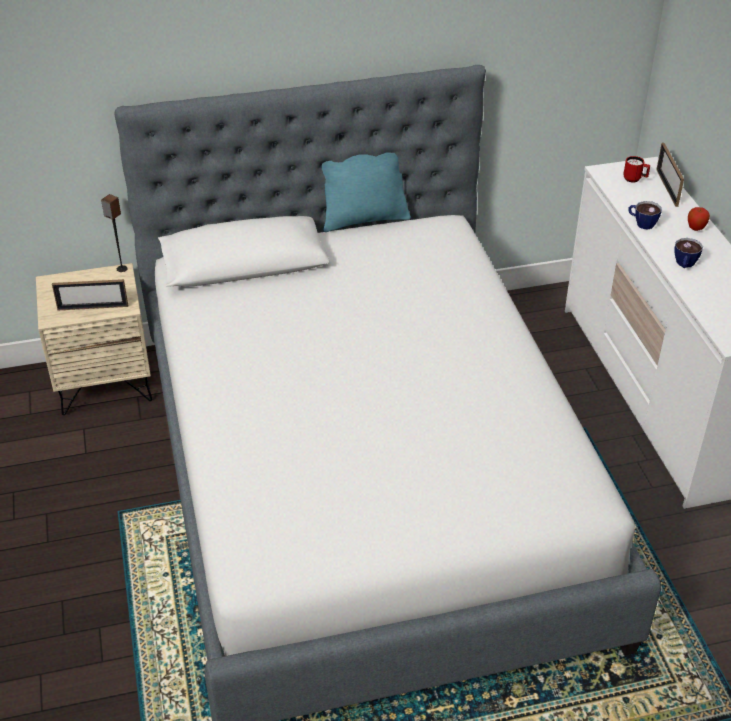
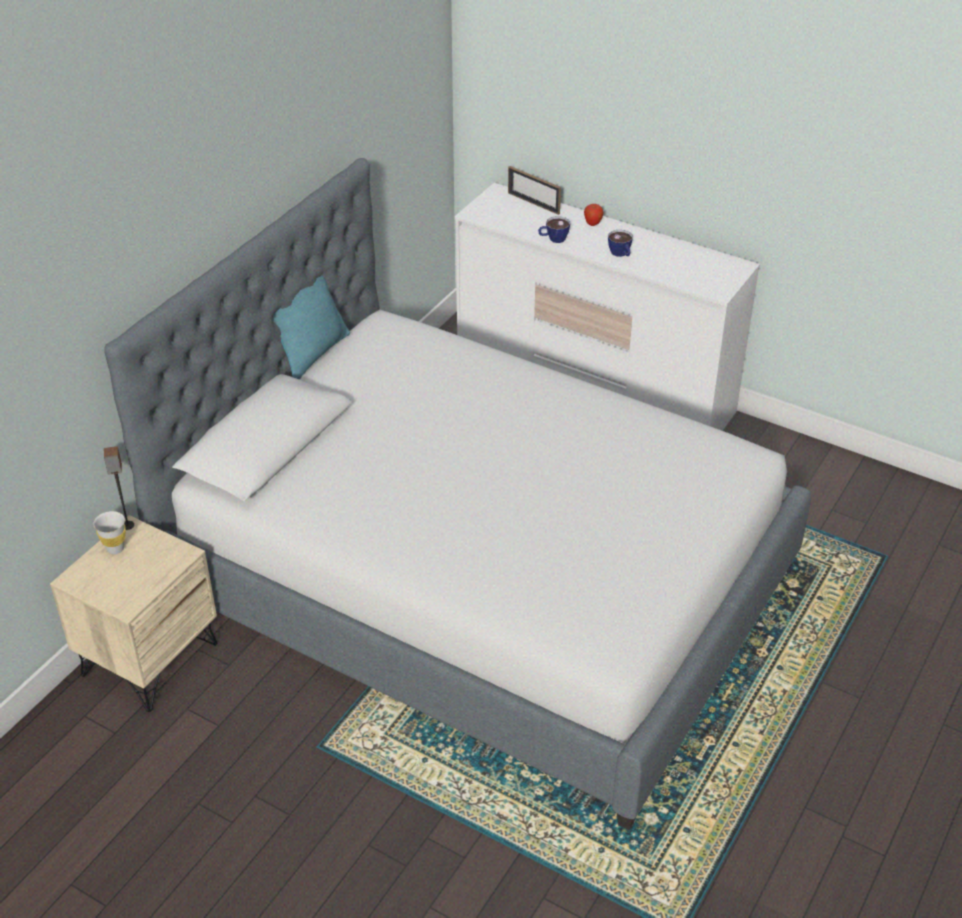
camera: 45 degrees left, 0 degrees up
picture frame [52,279,128,310] -> none
red mug [623,156,650,183] -> none
none -> white cup [93,511,126,554]

